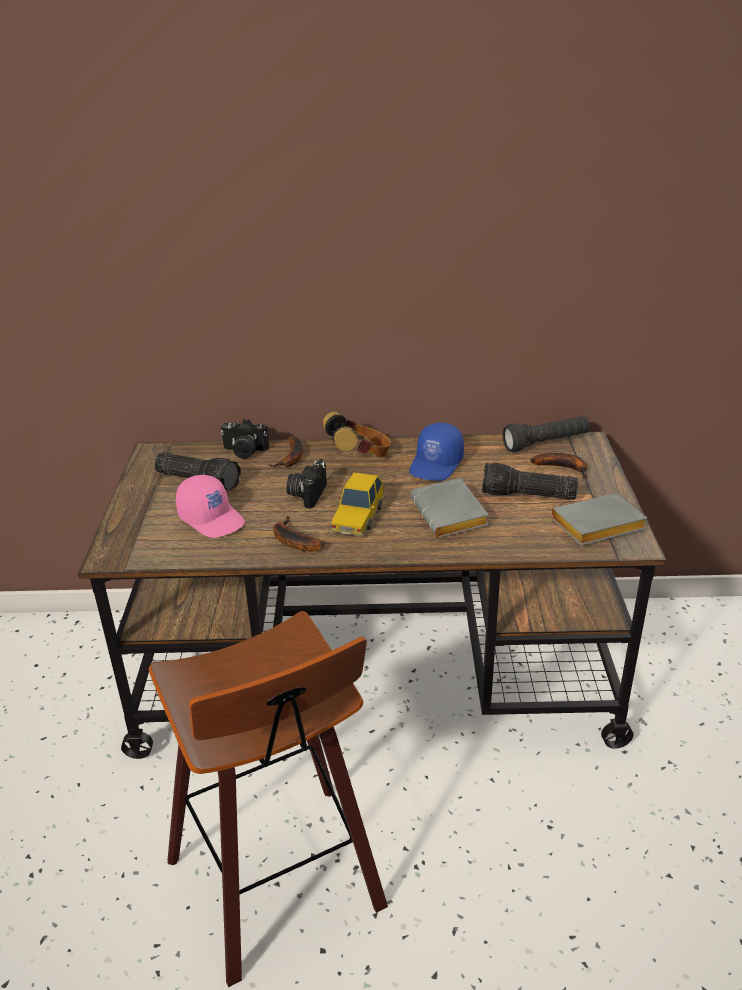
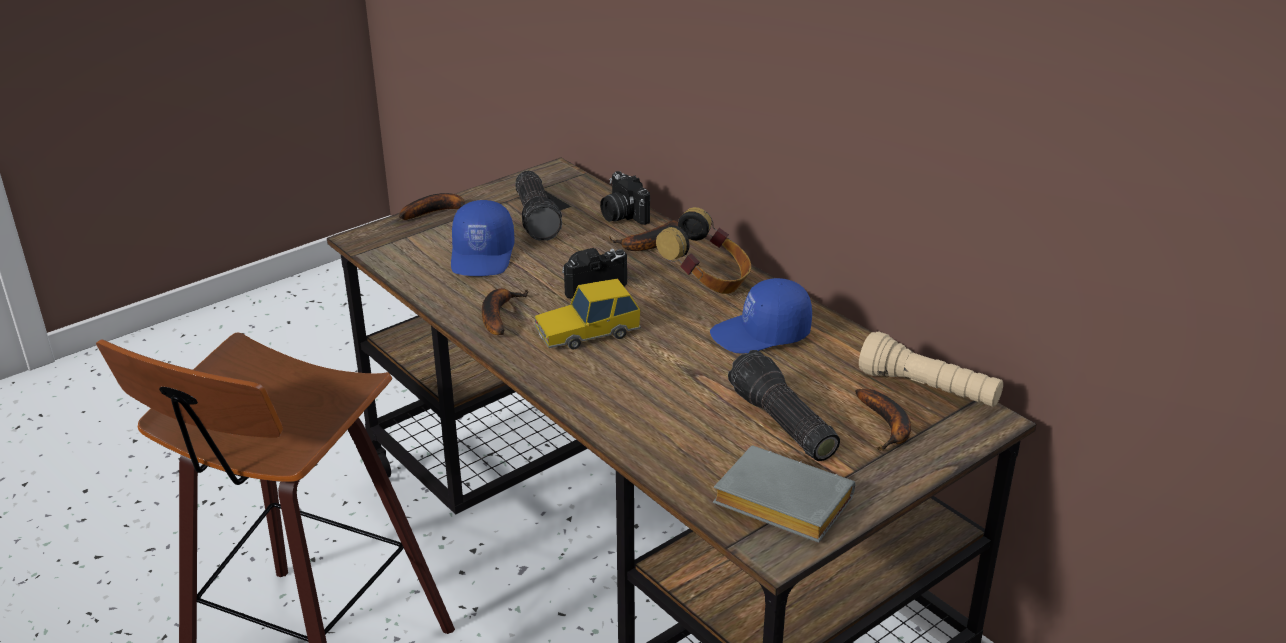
camera: 50 degrees right, 0 degrees up
pink cap [176,475,245,538] -> blue cap [451,200,514,276]
grey book [410,478,489,538] -> none
black flashlight [502,416,590,452] -> beige flashlight [859,332,1003,407]
none -> banana [399,193,465,220]

